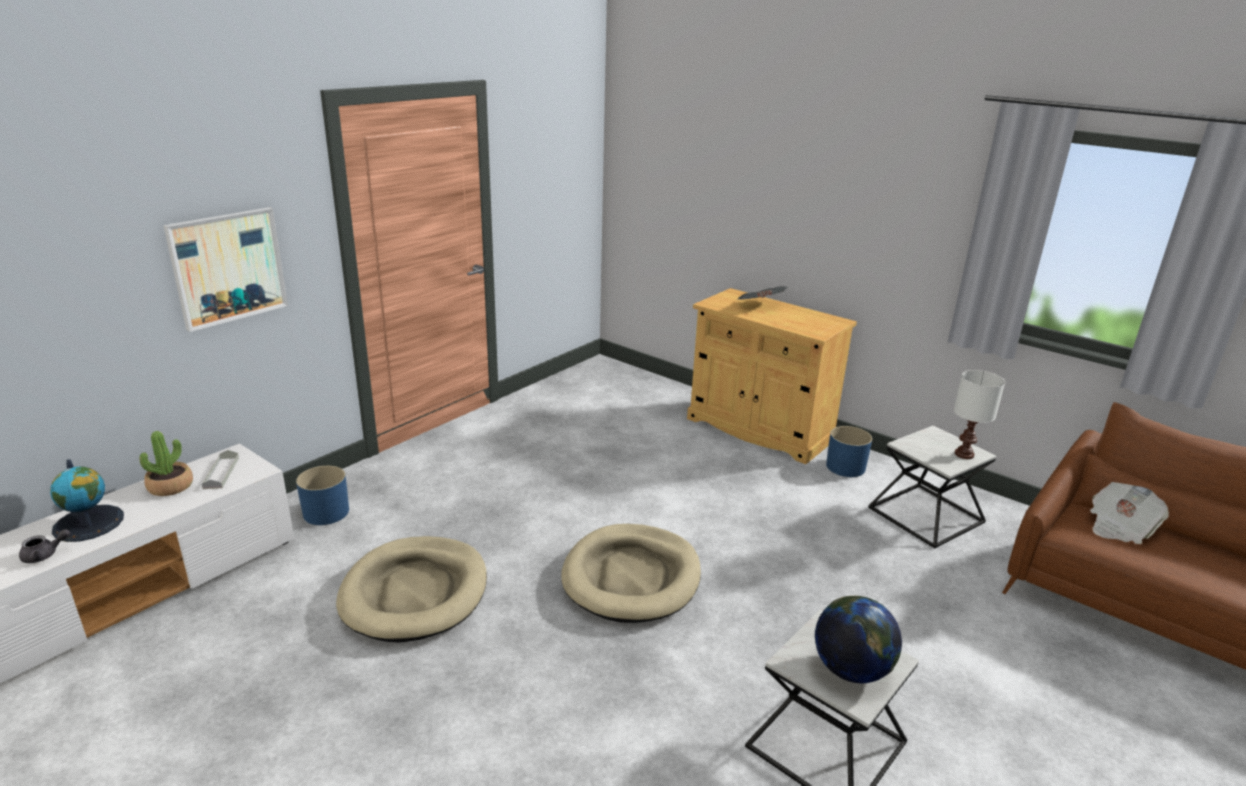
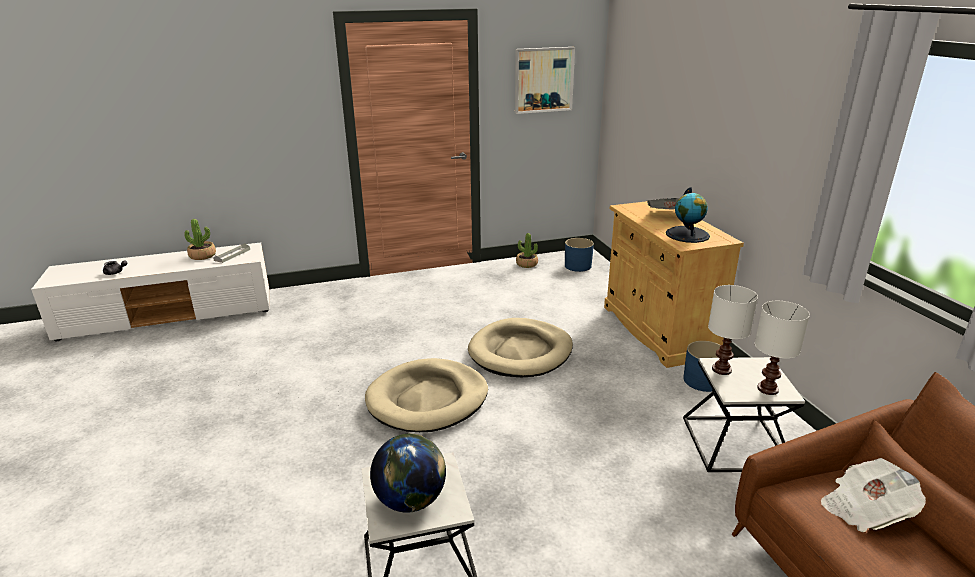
camera: 35 degrees right, 0 degrees up
globe [50,459,124,542] -> globe moved to [666,187,710,243]
picture [163,207,288,332] -> picture moved to [515,47,575,114]
blue planter [296,466,349,525] -> blue planter moved to [565,238,594,272]
beige dog bed [336,536,487,642] -> beige dog bed moved to [468,318,573,377]
none -> potted plant [516,233,538,268]
none -> white table lamp [708,285,758,375]

